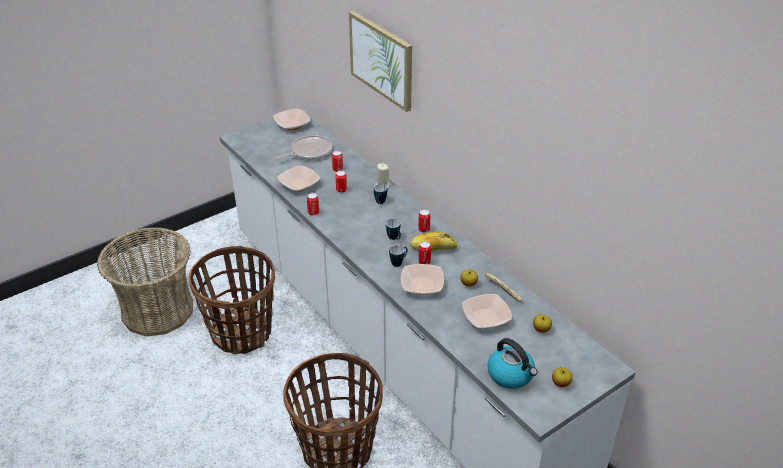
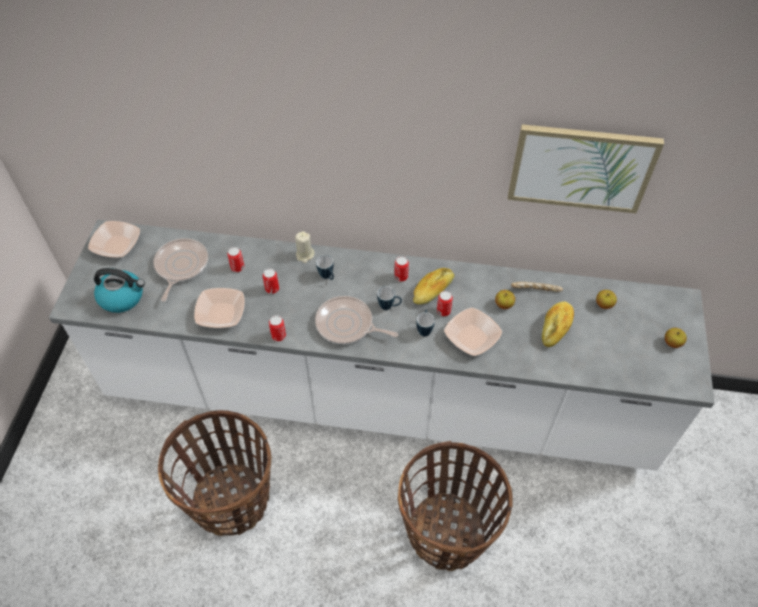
camera: 45 degrees left, 15 degrees up
basket [97,227,193,336] -> none
picture [349,11,412,112] -> picture moved to [508,124,664,213]
bowl [462,294,512,328] -> bread [542,301,574,347]
kettle [487,338,537,389] -> kettle moved to [94,268,145,313]
none -> frying pan [315,296,398,344]

